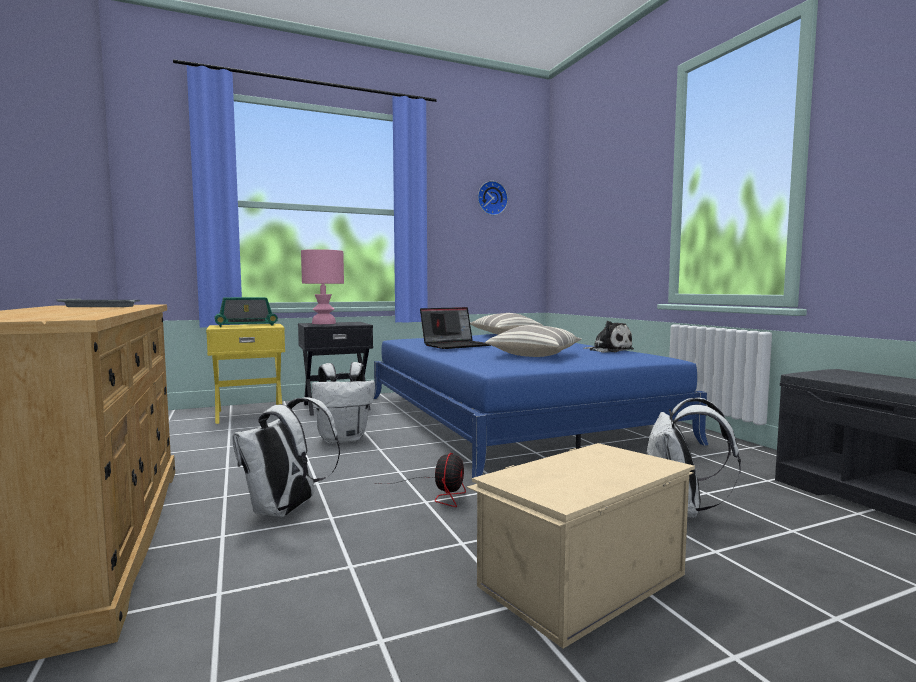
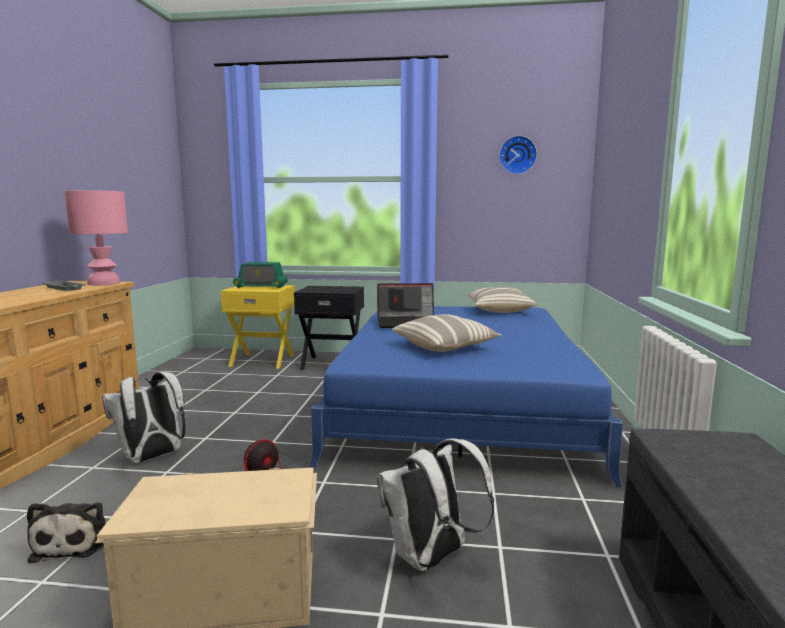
camera: 30 degrees right, 5 degrees up
pink table lamp [301,249,344,324] -> pink table lamp moved to [64,190,128,285]
white backpack [312,362,375,444] -> none
plush toy [583,321,634,353] -> plush toy moved to [27,503,105,563]

